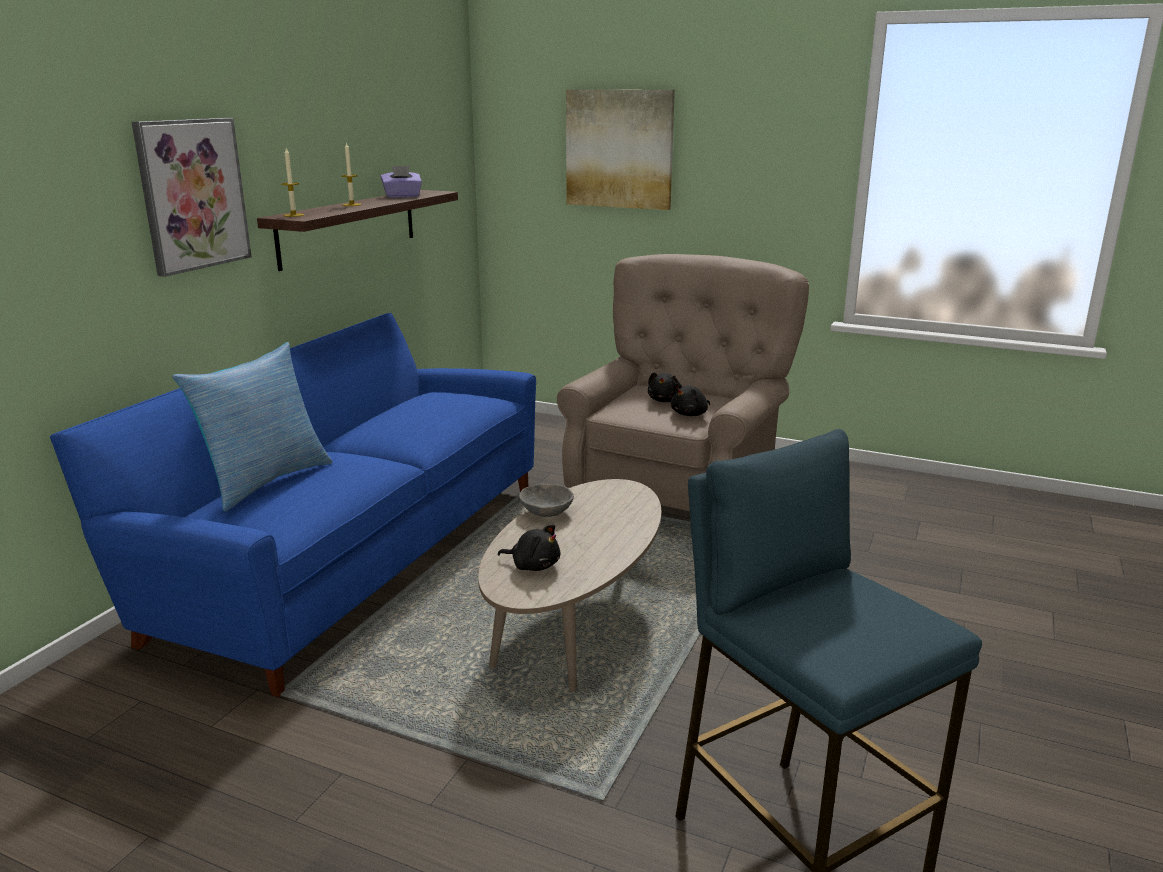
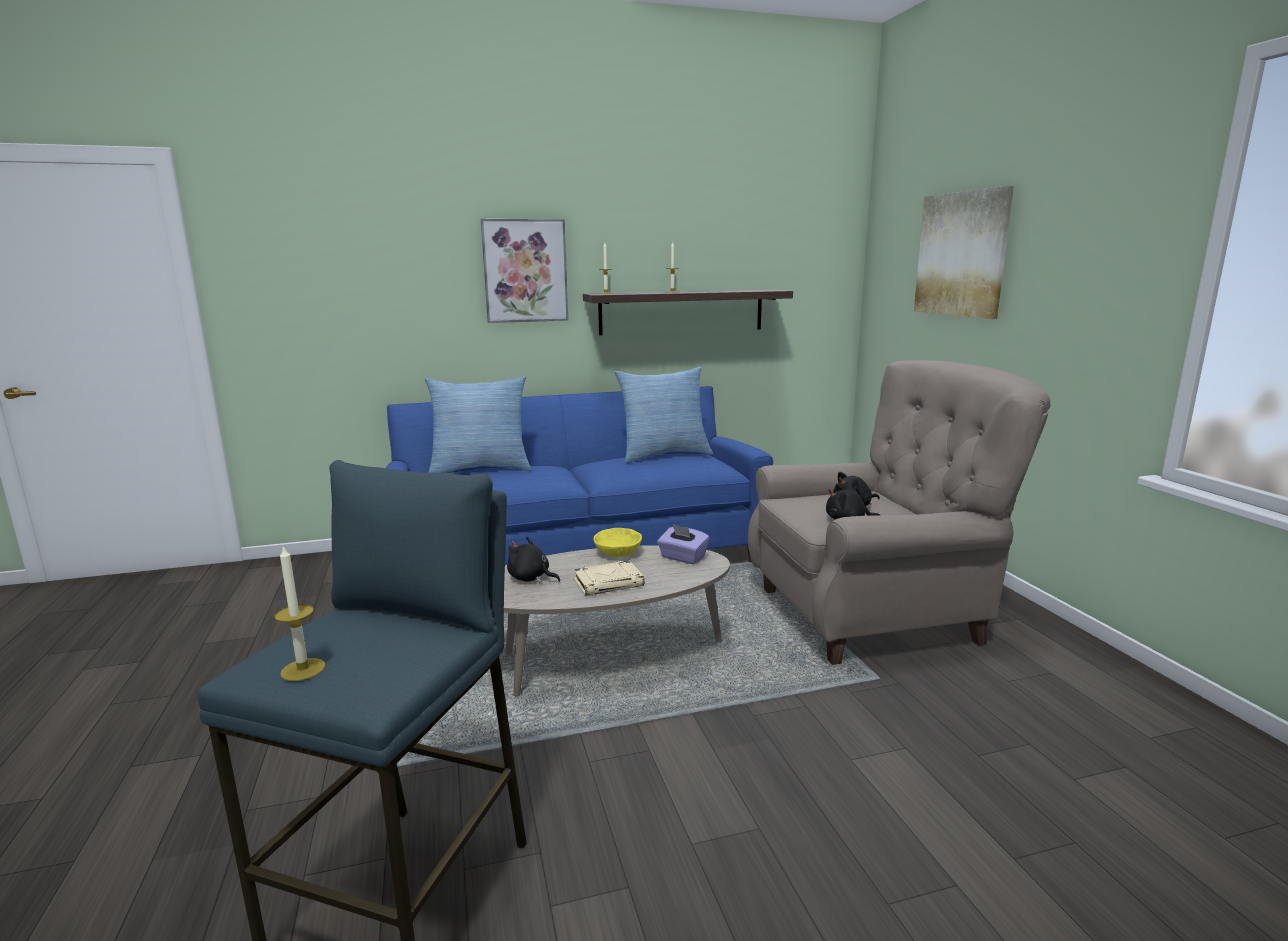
camera: 50 degrees right, 5 degrees down
purple tissue box [381,166,422,198] -> purple tissue box moved to [657,524,709,564]
black plush toy [498,525,560,571] -> black plush toy turned 135 degrees clockwise [507,537,560,583]
grey bowl [519,484,574,517] -> yellow bowl [594,528,642,557]
none -> candle [274,545,325,681]
none -> beige book [573,560,644,596]
none -> pillow [614,366,713,463]

